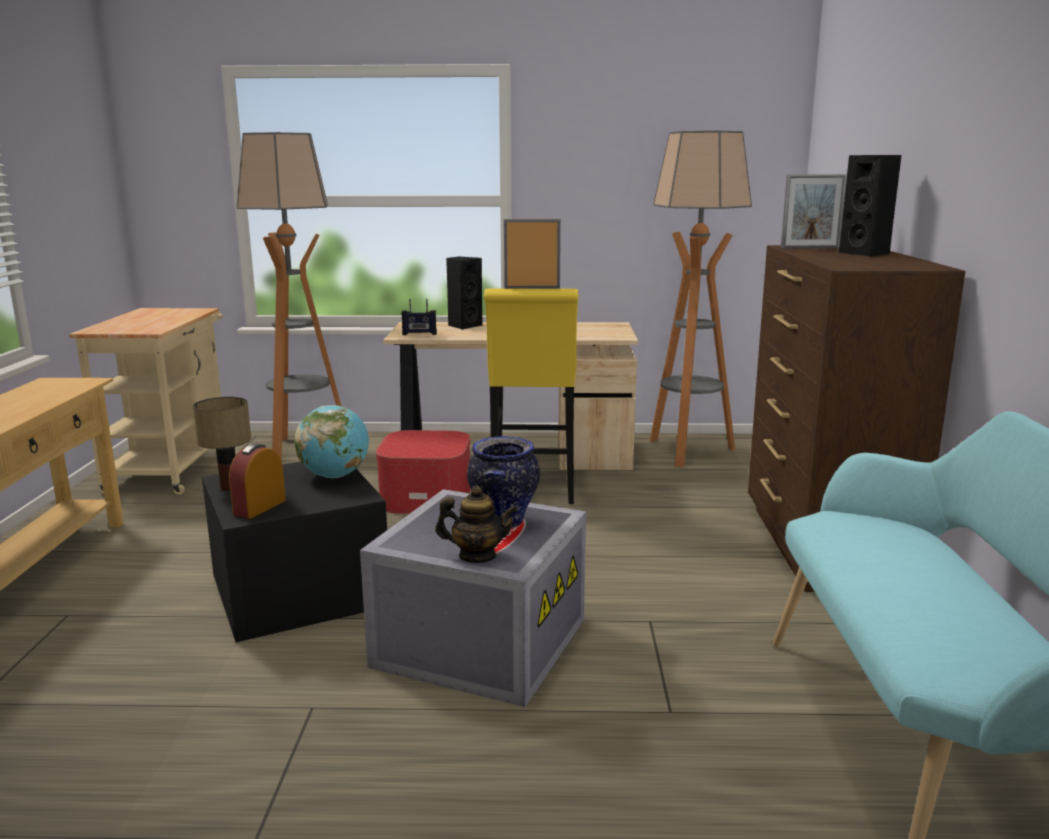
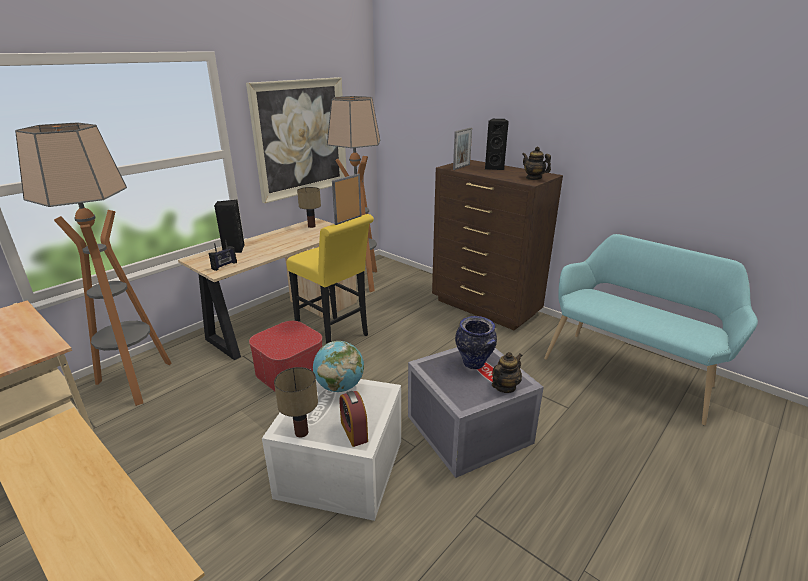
camera: 50 degrees left, 10 degrees up
black storage box [202,462,387,642] -> white storage box [262,379,401,521]
none -> picture [246,77,347,203]
none -> table lamp [297,187,321,228]
none -> teapot [522,147,551,180]

